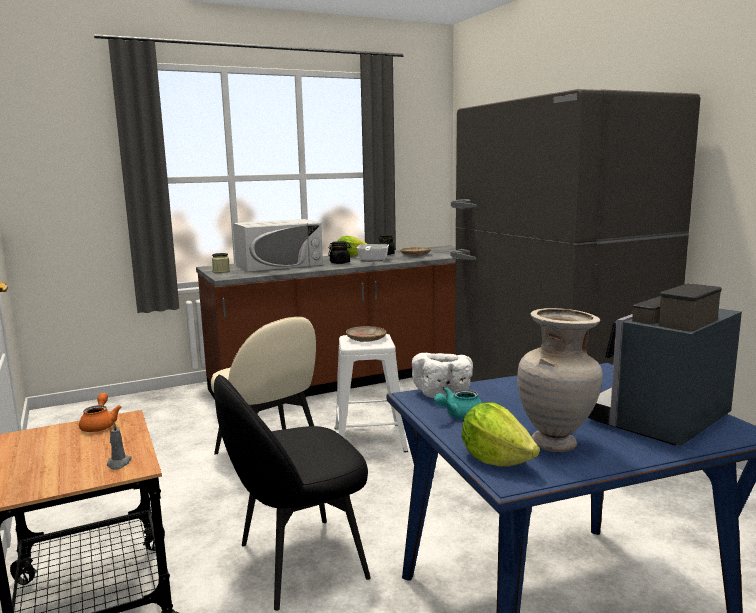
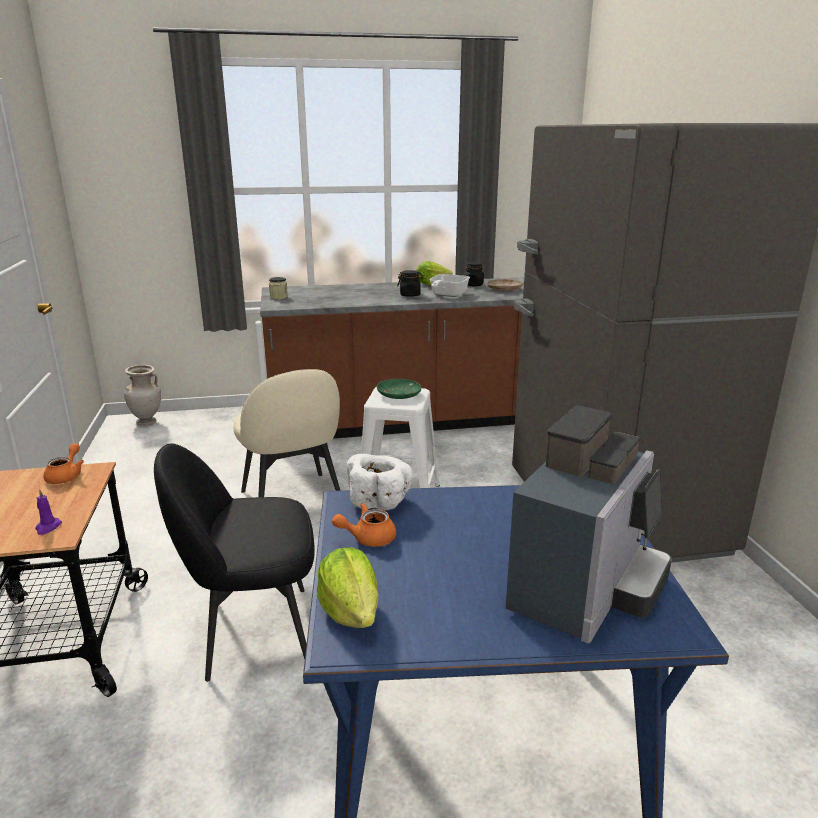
camera: 15 degrees right, 10 degrees up
grey candle [107,422,132,470] -> purple candle [35,489,62,535]
white microwave [233,219,323,272] -> none
beige plate [346,326,386,342] -> green plate [377,379,421,399]
turquoise teapot [434,387,482,419] -> orange teapot [332,503,396,547]
beige vase [517,308,603,452] -> beige vase moved to [124,365,161,426]
coffee machine [588,283,742,446] -> coffee machine turned 150 degrees clockwise [506,406,672,643]

